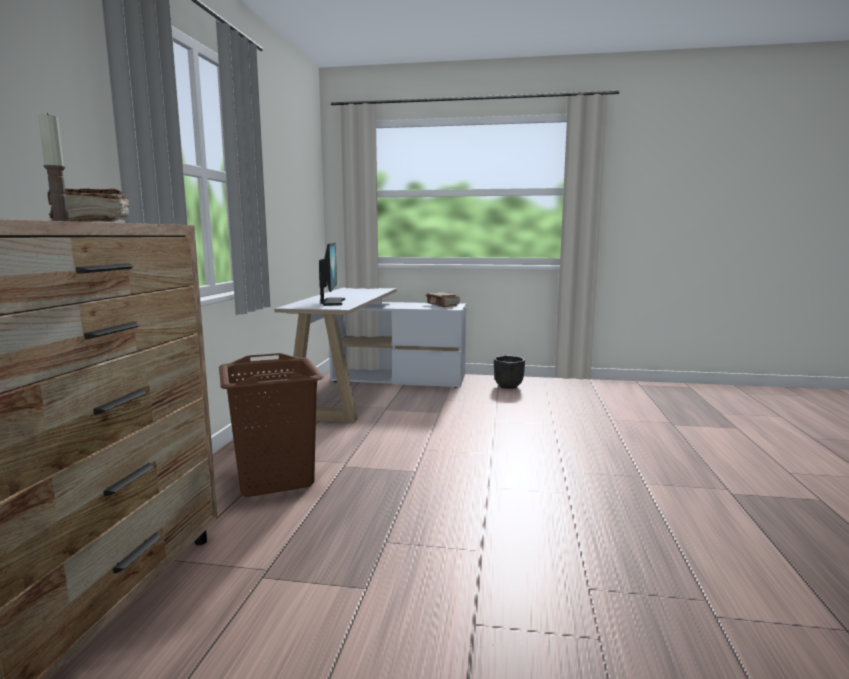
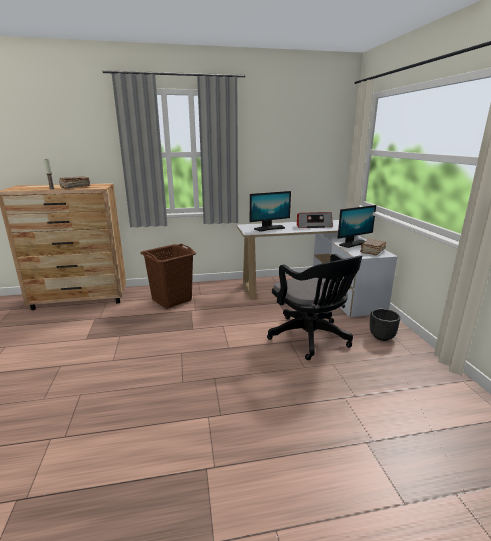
camera: 70 degrees right, 10 degrees up
none -> black office chair [267,254,362,360]
none -> radio [297,212,333,228]
none -> monitor [337,205,376,248]

